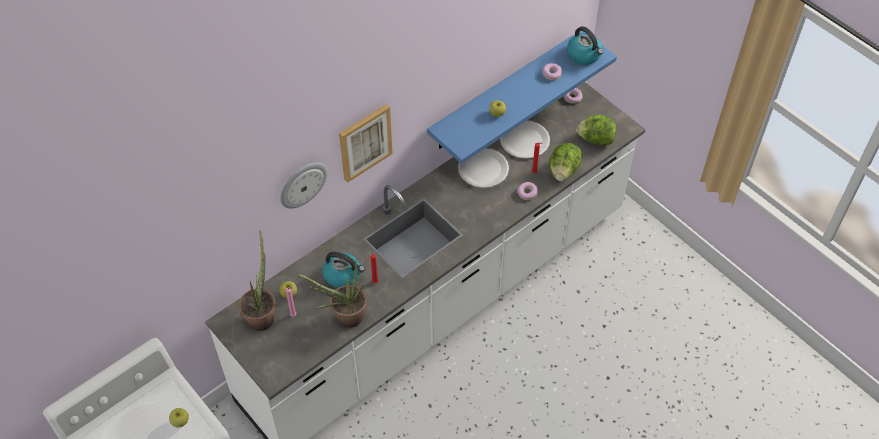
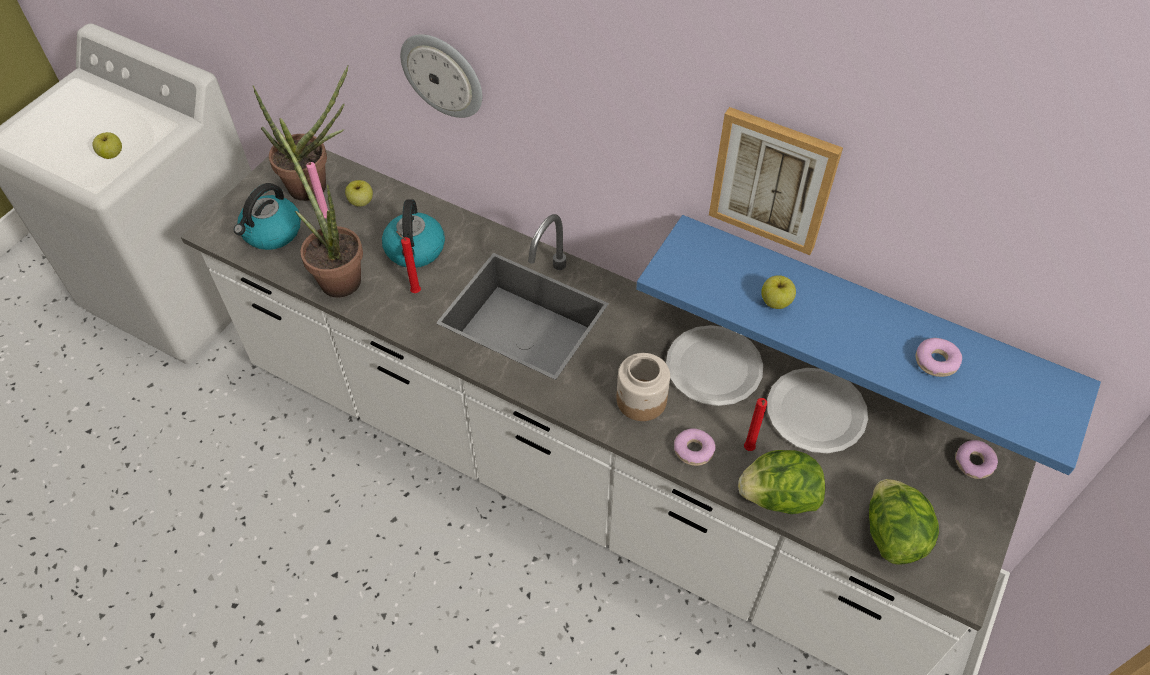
camera: 70 degrees right, 0 degrees up
picture [339,104,393,183] -> picture moved to [709,107,843,255]
kettle [567,26,603,65] -> kettle moved to [234,183,301,250]
none -> jar [617,353,670,421]

